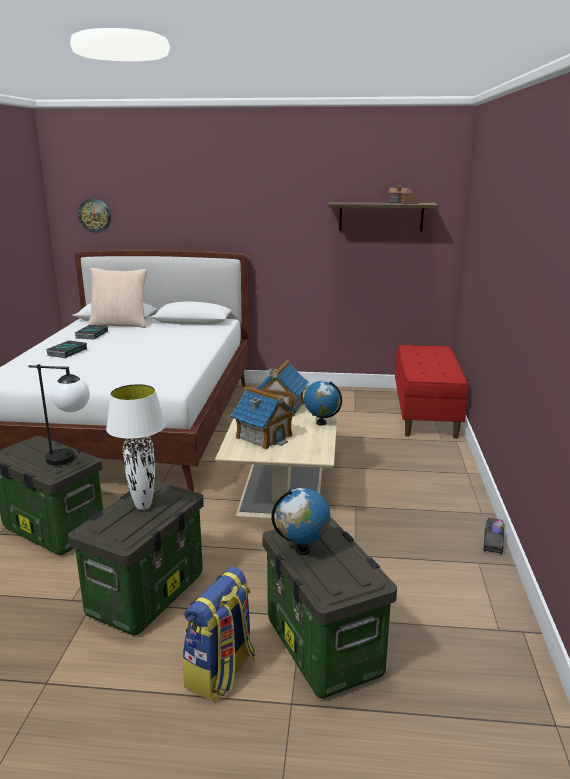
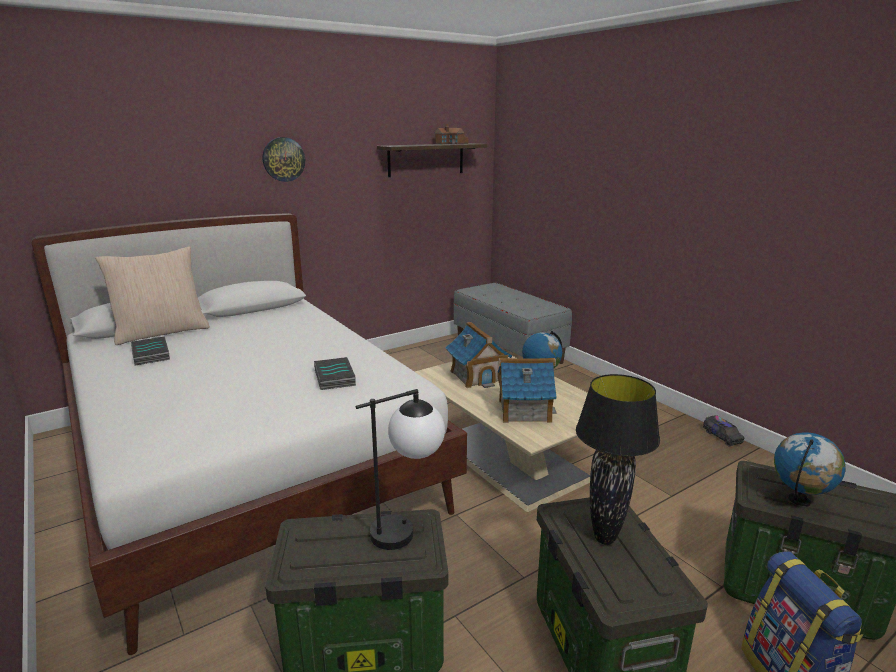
camera: 40 degrees left, 0 degrees up
book [46,340,87,358] -> book moved to [314,357,356,390]
wall clock [78,198,111,233] -> wall clock moved to [263,137,305,182]
white table lamp [106,384,166,510] -> black table lamp [576,374,660,545]
red bench [395,345,468,439] -> grey bench [453,283,572,364]

